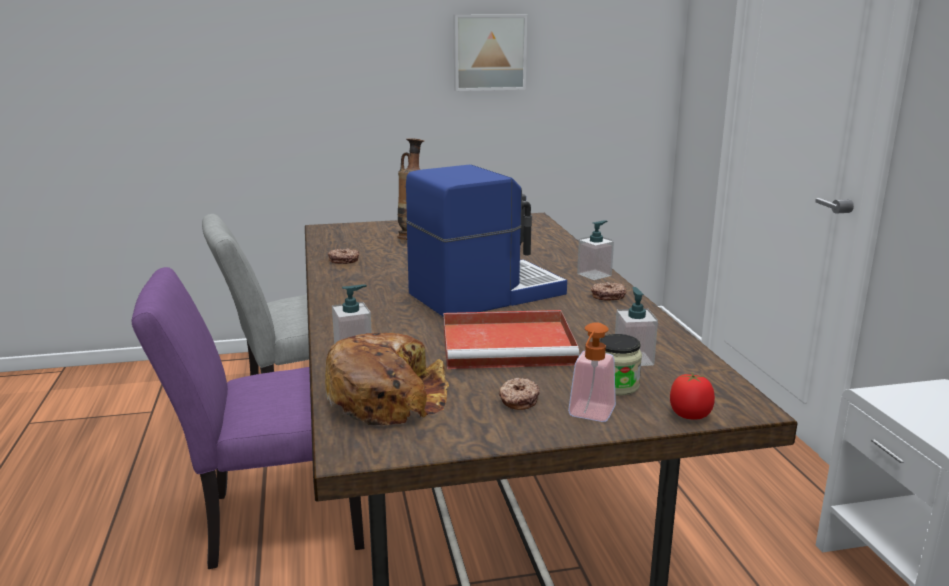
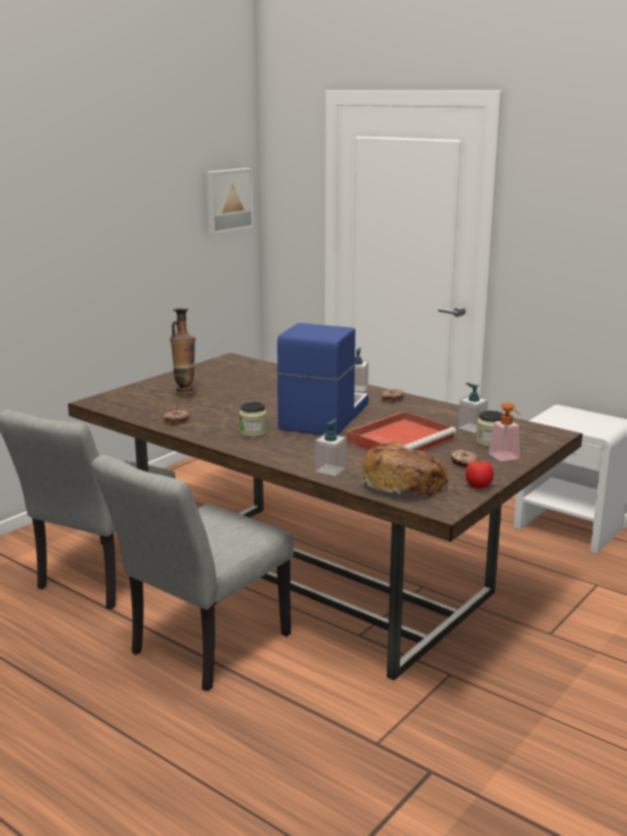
camera: 40 degrees left, 0 degrees up
purple chair [132,267,364,569] -> grey chair [92,455,294,691]
picture [454,15,527,91] -> picture moved to [206,168,254,234]
tomato [670,373,715,419] -> tomato moved to [465,459,494,489]
none -> jar [239,402,267,437]

